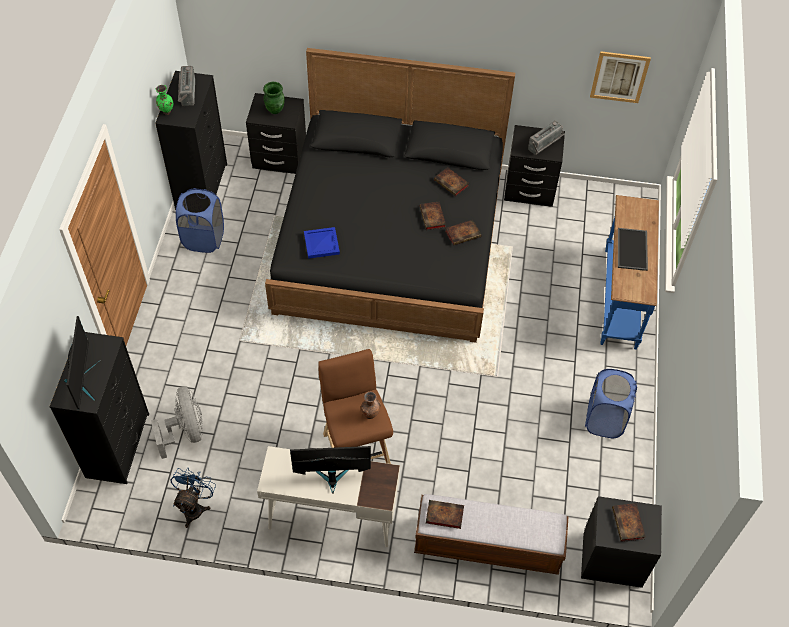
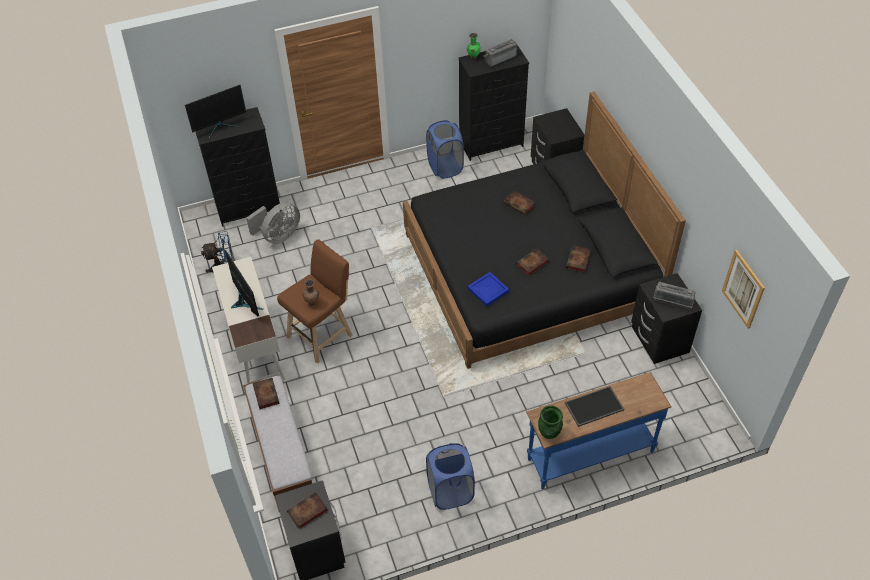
camera: 65 degrees right, 5 degrees down
green vase [263,82,285,114] -> green vase moved to [538,406,563,439]
blue tray [304,227,340,259] -> blue tray moved to [468,272,509,306]
book [445,220,481,245] -> book moved to [503,191,536,215]

